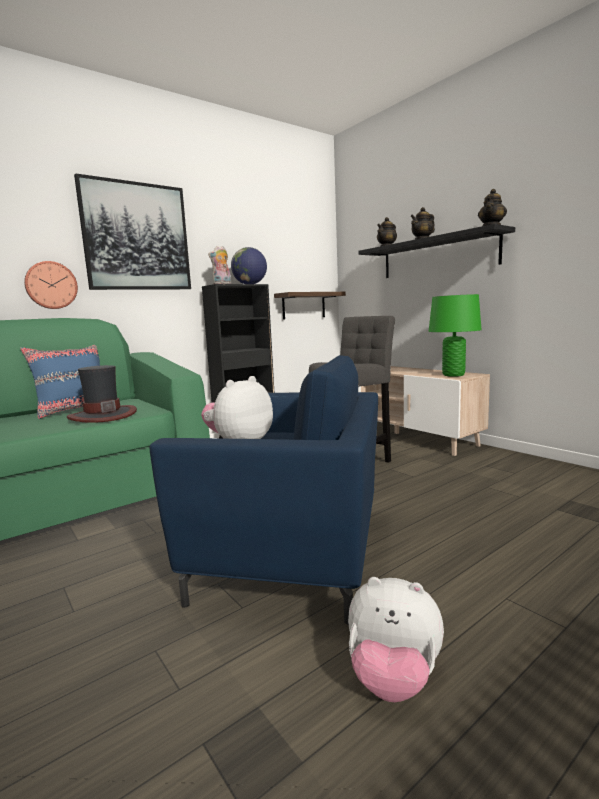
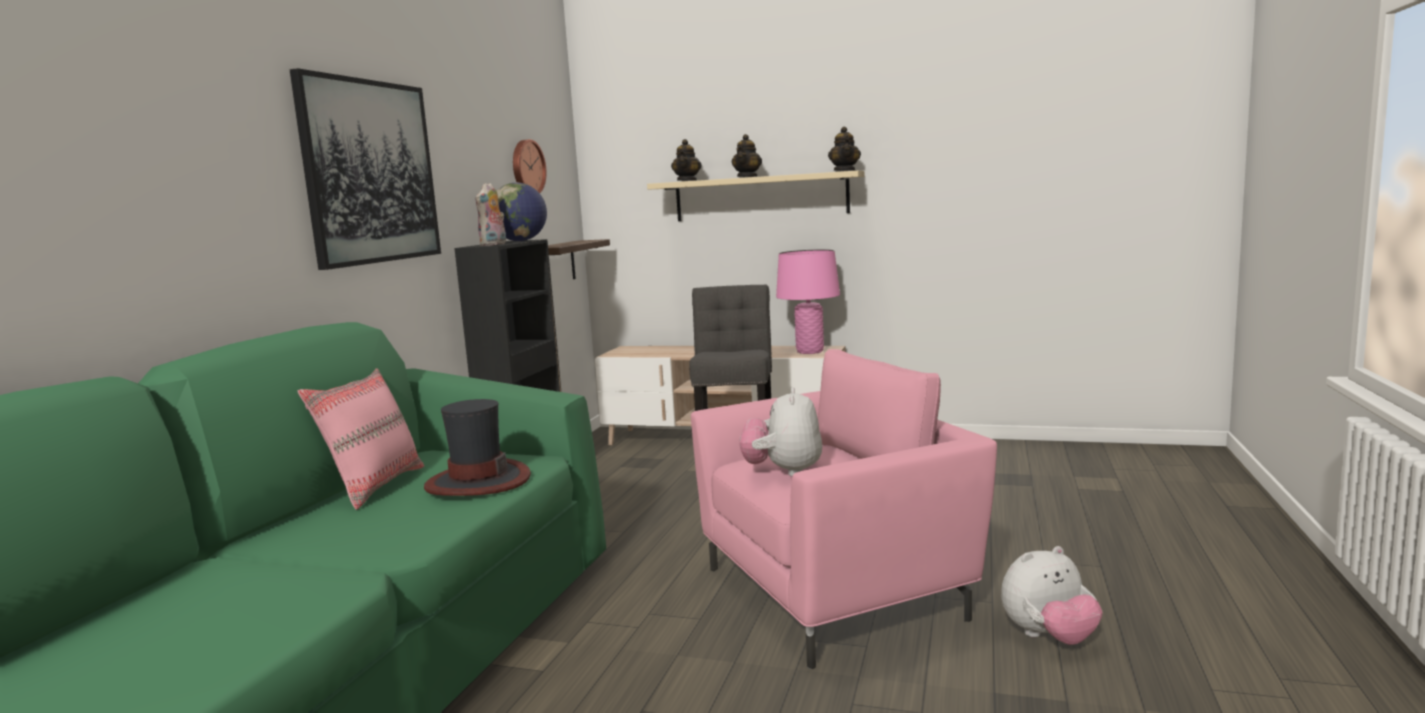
camera: 35 degrees left, 0 degrees up
blue pillow [20,345,100,419] -> pink pillow [298,368,424,510]
wall clock [24,261,78,309] -> wall clock moved to [513,139,547,193]
blue armchair [150,355,378,625] -> pink armchair [691,349,997,669]
black shelf [358,224,515,278] -> beige shelf [647,171,864,221]
green table lamp [429,294,481,377] -> pink table lamp [776,249,840,354]

